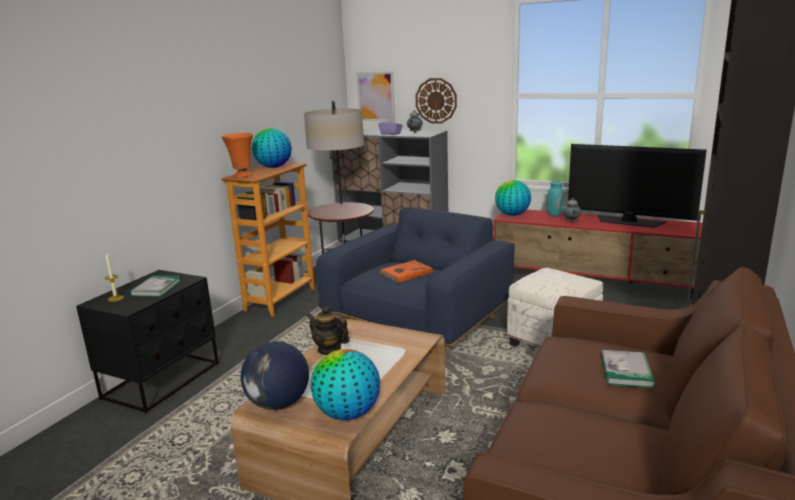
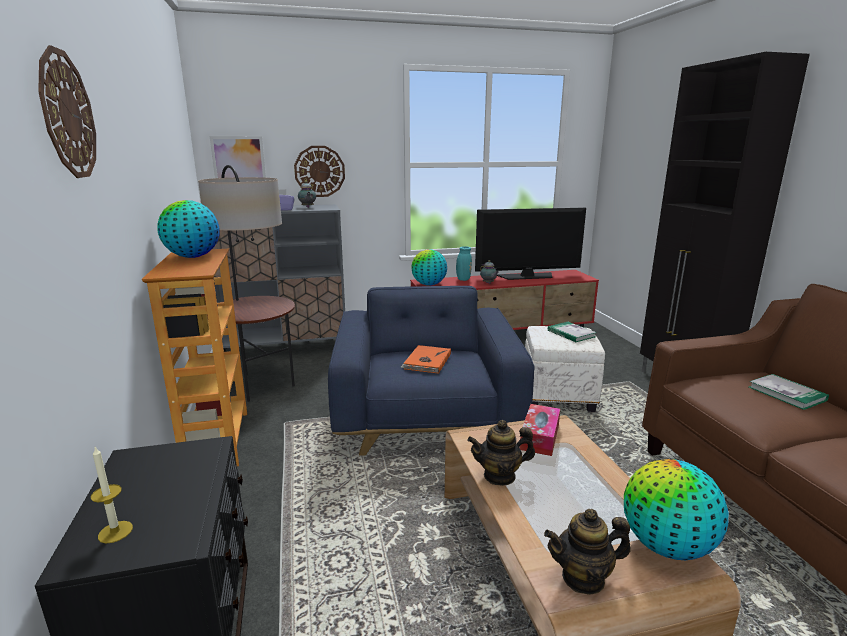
camera: 40 degrees left, 0 degrees up
book [130,275,181,297] -> book moved to [548,322,597,342]
orange vase [221,133,253,177] -> none
globe [240,341,309,410] -> teapot [544,509,631,595]
none -> wall clock [38,45,96,178]
none -> tissue box [520,404,560,456]

